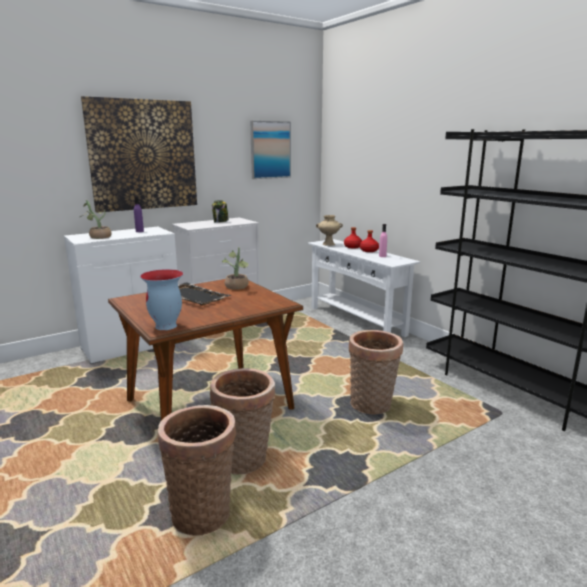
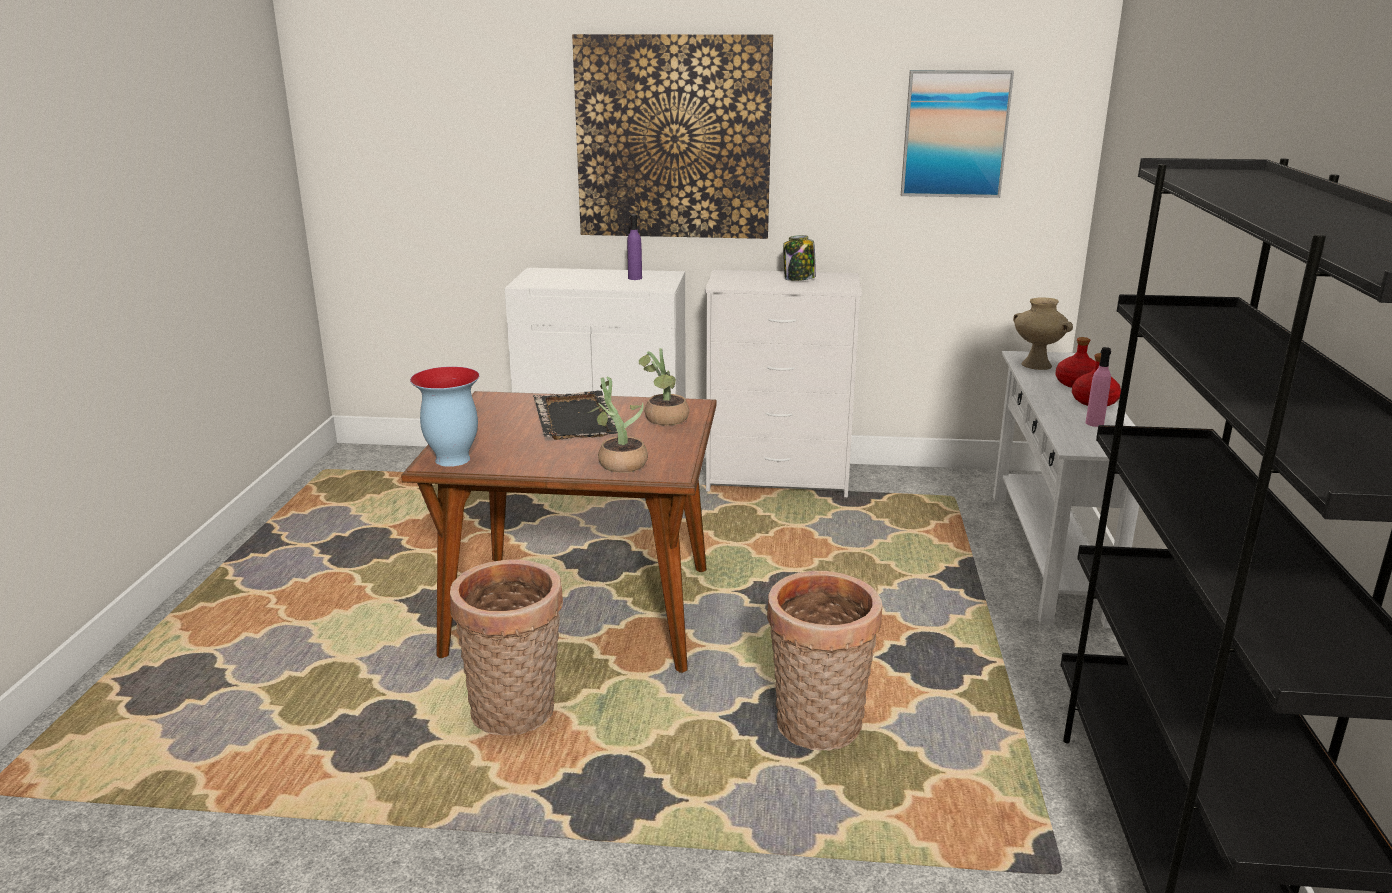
camera: 40 degrees right, 5 degrees up
potted plant [80,200,112,239] -> potted plant moved to [584,377,648,473]
basket [158,405,236,536] -> none

